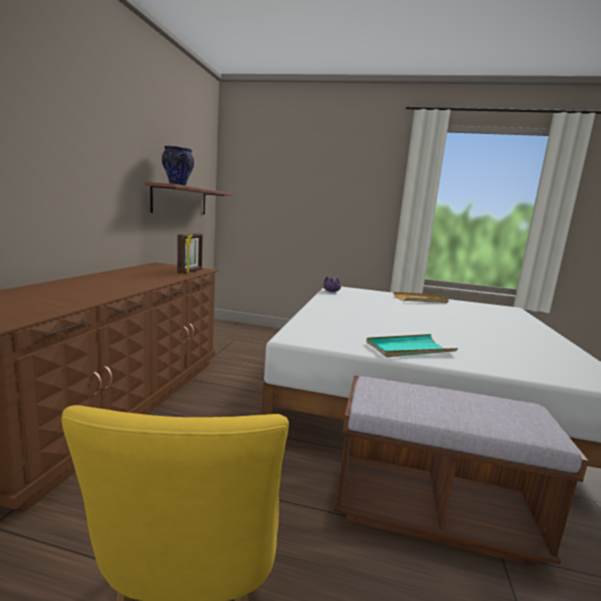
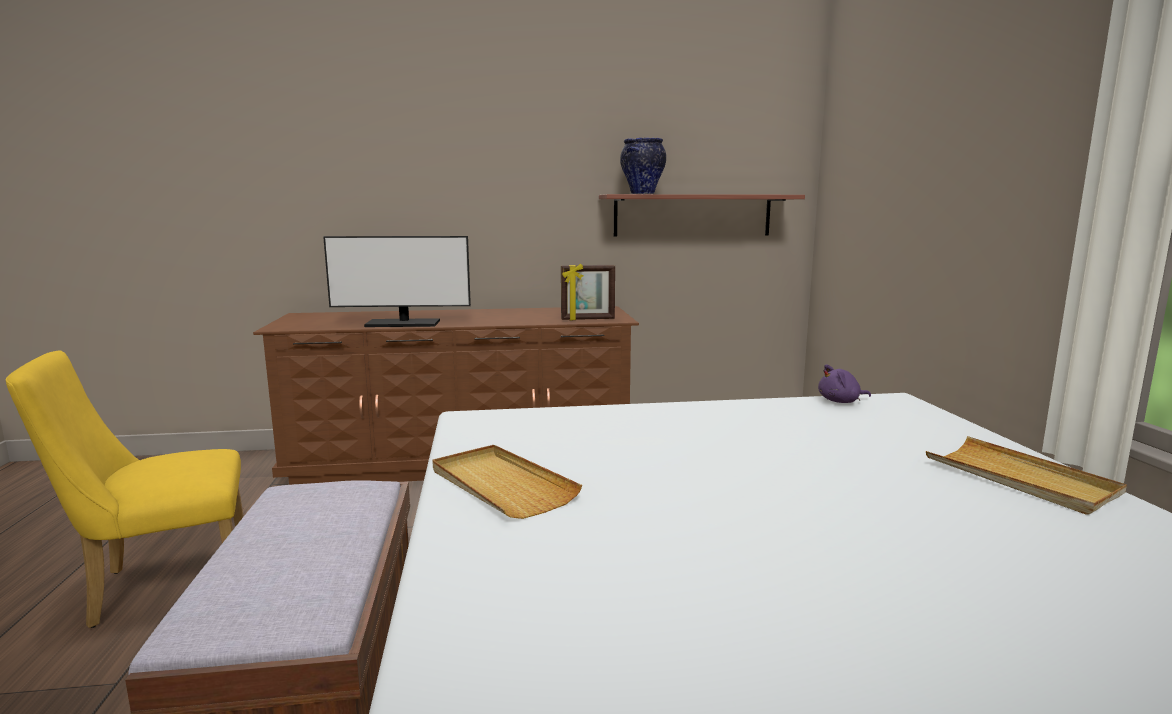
camera: 70 degrees right, 0 degrees up
turquoise tray [366,334,458,357] -> beige tray [432,445,582,519]
none -> monitor [323,236,471,327]

